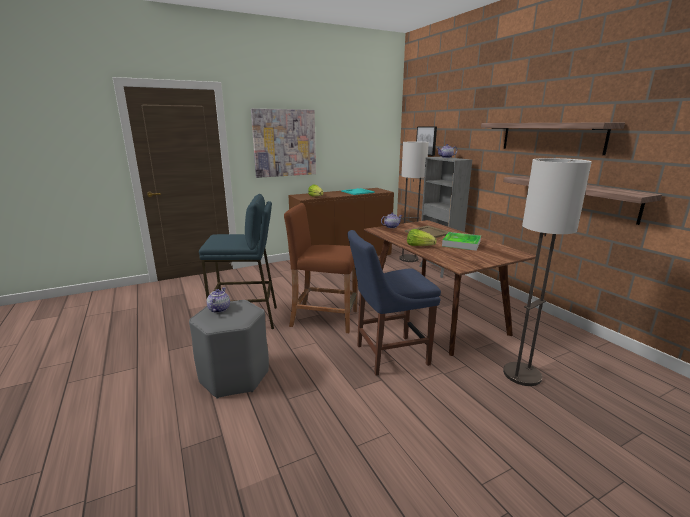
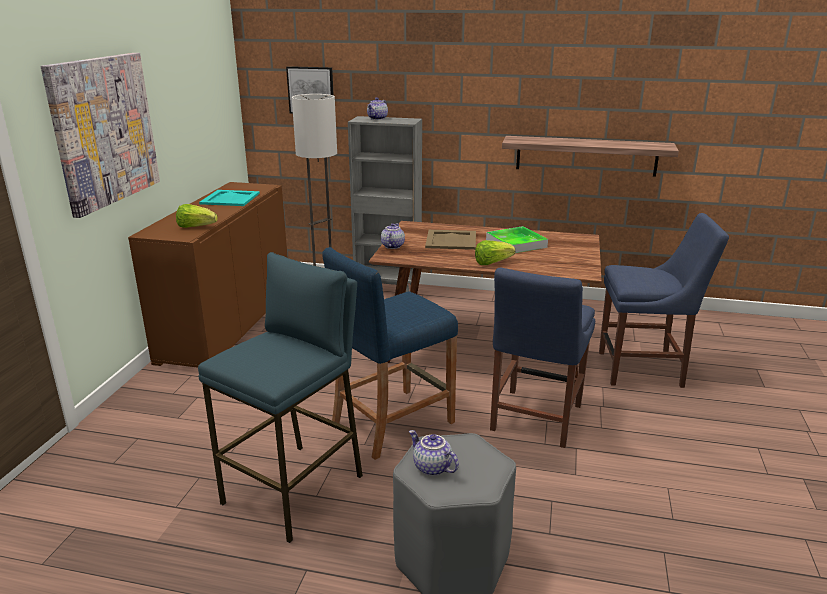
camera: 50 degrees left, 5 degrees up
brown stool [284,203,357,333] -> blue stool [322,247,458,460]
shelf [481,123,625,155] -> none
floor lamp [503,158,592,386] -> blue chair [599,213,729,388]

